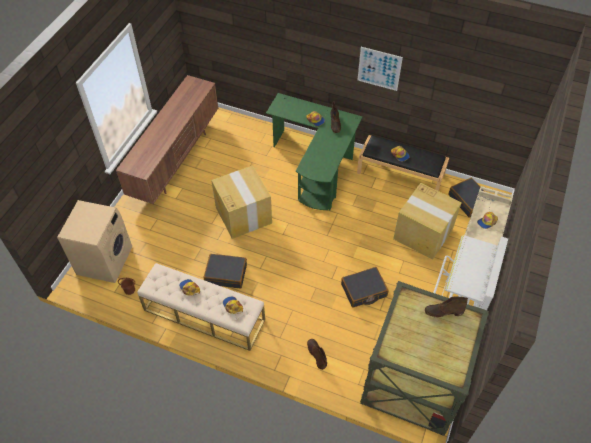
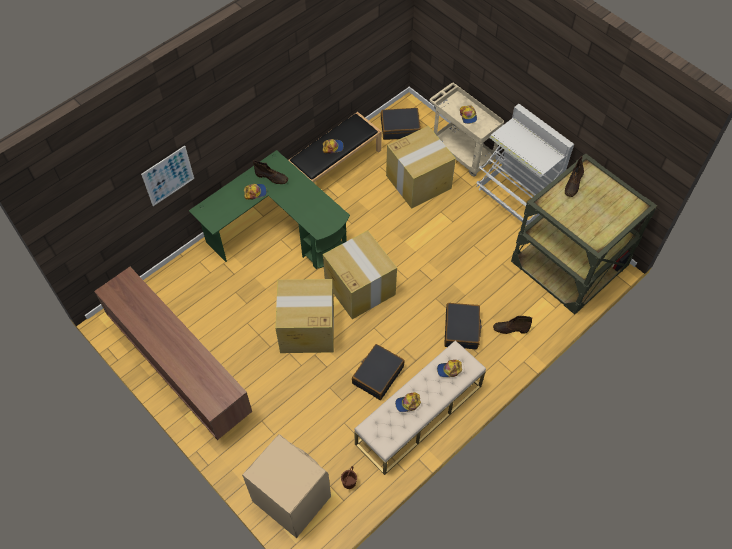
camera: 65 degrees left, 5 degrees up
black suitcase [341,267,388,308] -> black suitcase moved to [444,303,482,349]
picture [358,47,403,91] -> picture moved to [141,146,194,206]
none -> cardboard box [323,230,397,319]

